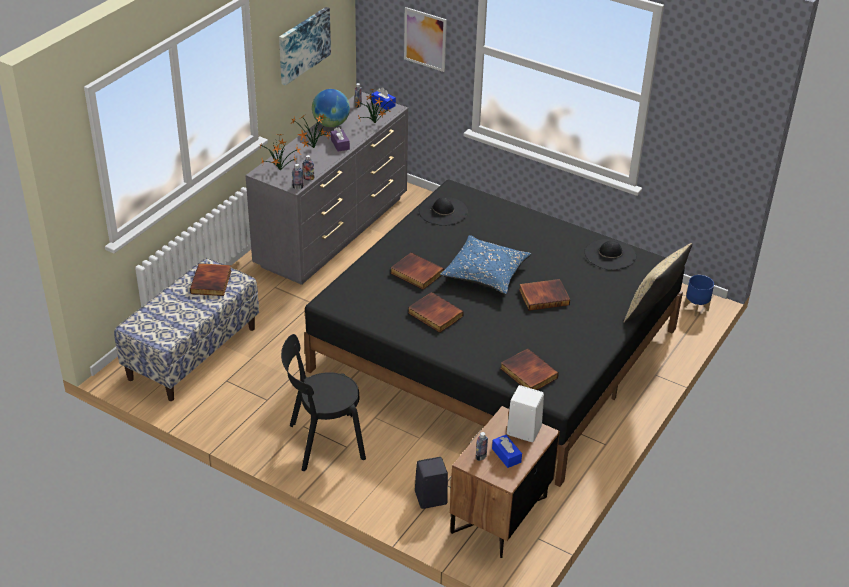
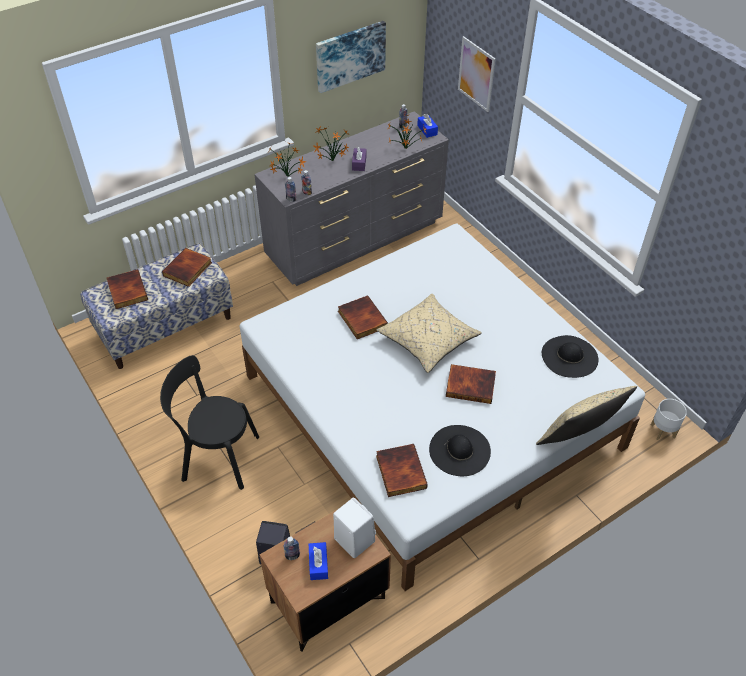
camera: 25 degrees right, 10 degrees up
black bed [304,180,685,487] -> white bed [239,224,645,591]
globe [312,89,350,127] -> none
book [408,292,464,333] -> book moved to [107,269,148,309]
black hat [419,197,468,226] -> black hat moved to [429,425,491,476]
blue pillow [440,235,531,294] -> beige pillow [376,294,481,373]
blue planter [684,275,714,316] -> white planter [651,399,687,440]

